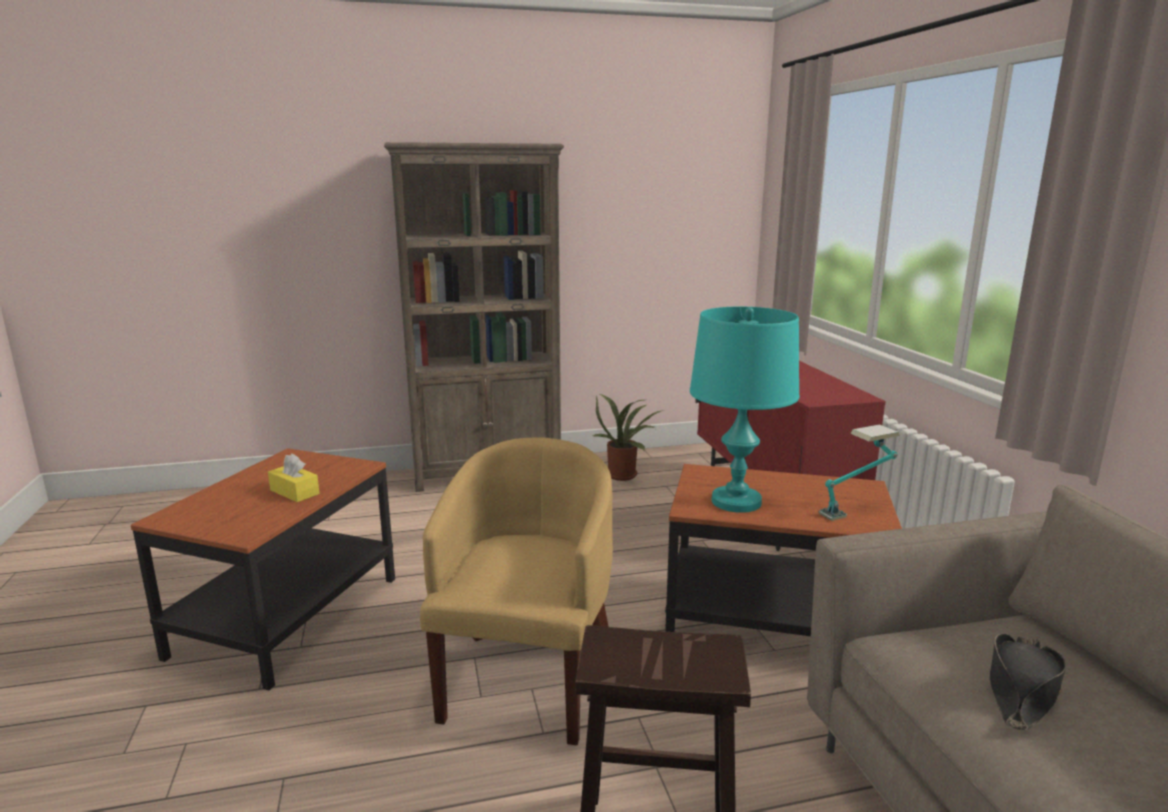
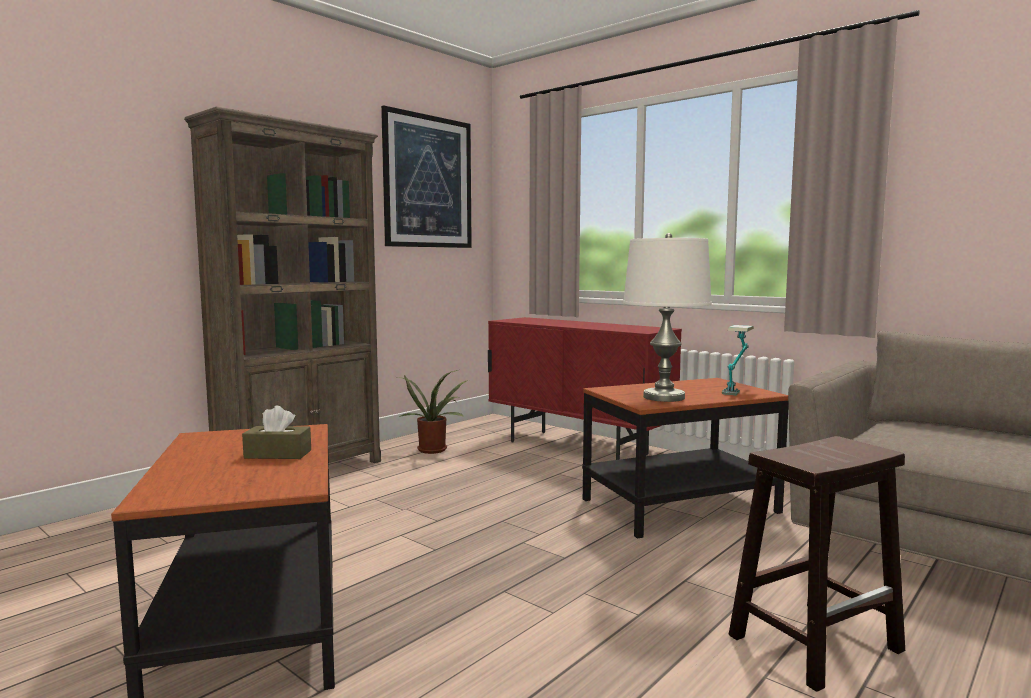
camera: 35 degrees left, 10 degrees down
yellow tissue box [268,453,320,502] -> brown tissue box [242,406,311,459]
yellow armchair [420,438,613,745] -> none
turquoise table lamp [690,307,799,513] -> white table lamp [623,233,712,402]
black hat [990,633,1066,730] -> none
none -> picture [381,106,472,248]

